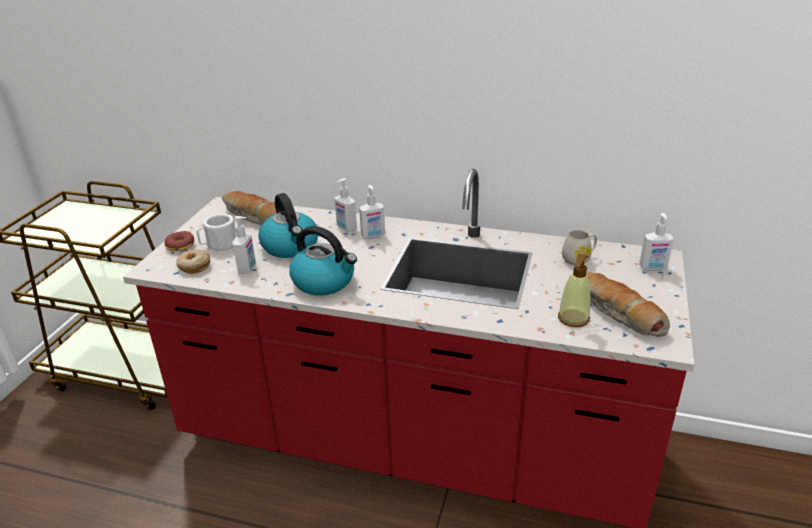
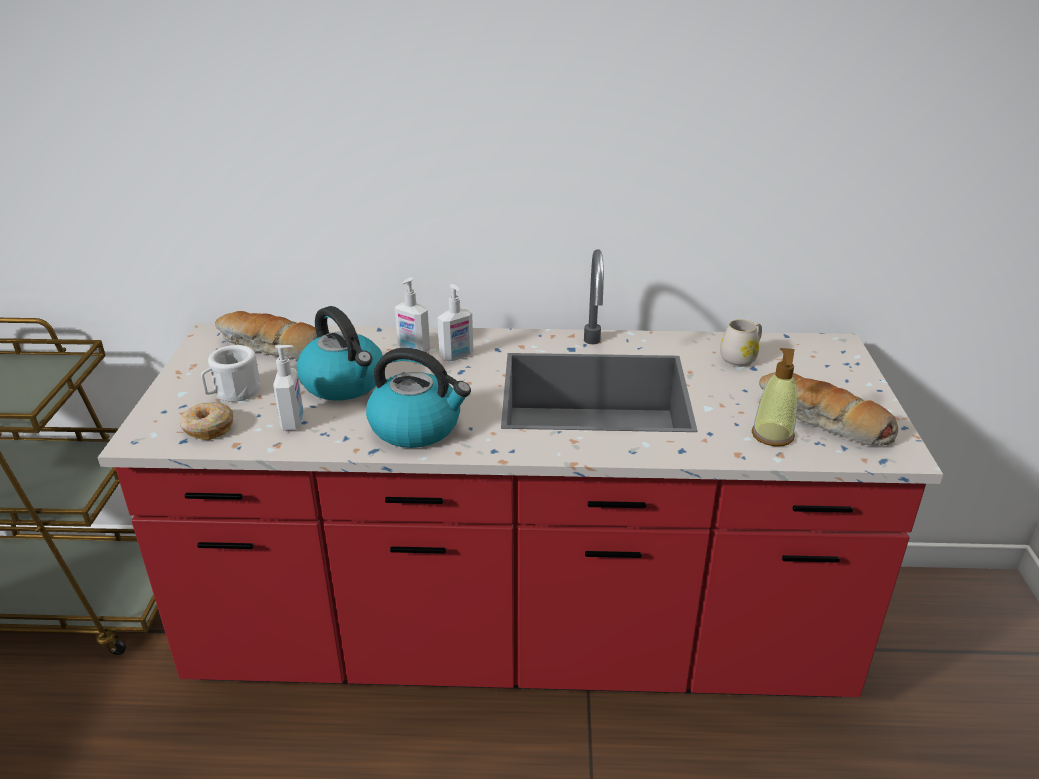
camera: 15 degrees left, 0 degrees up
donut [165,231,194,251] -> none
soap dispenser [639,213,674,271] -> none

